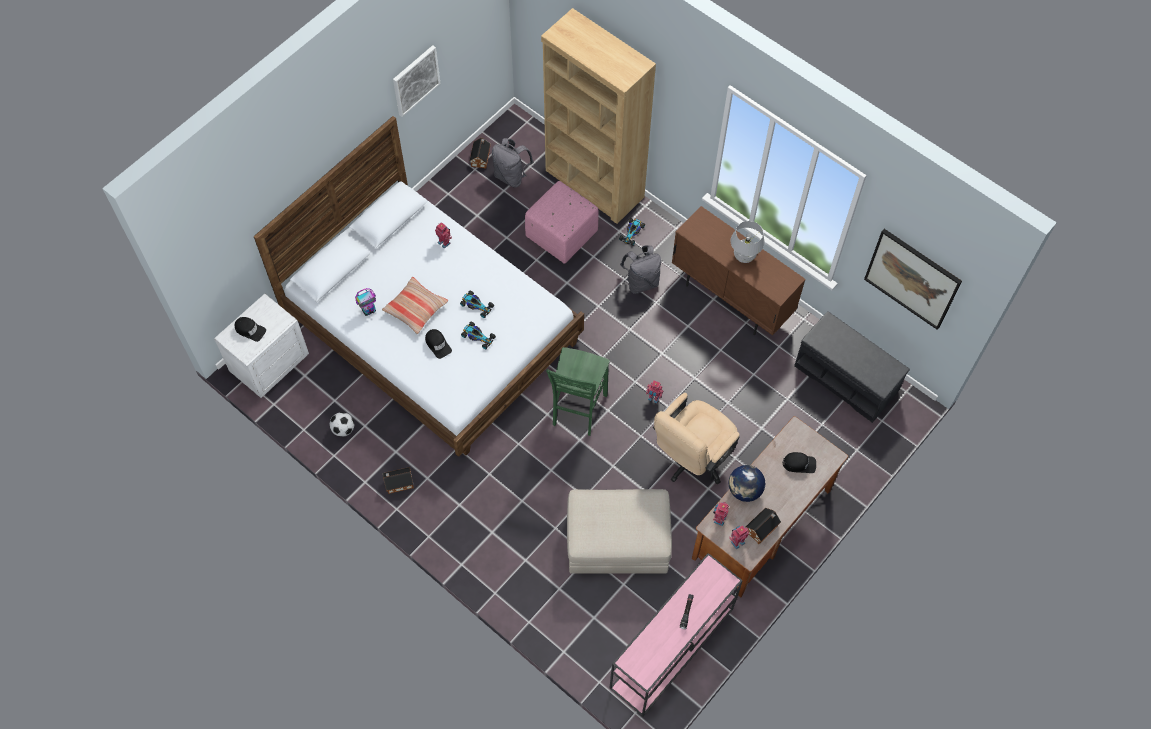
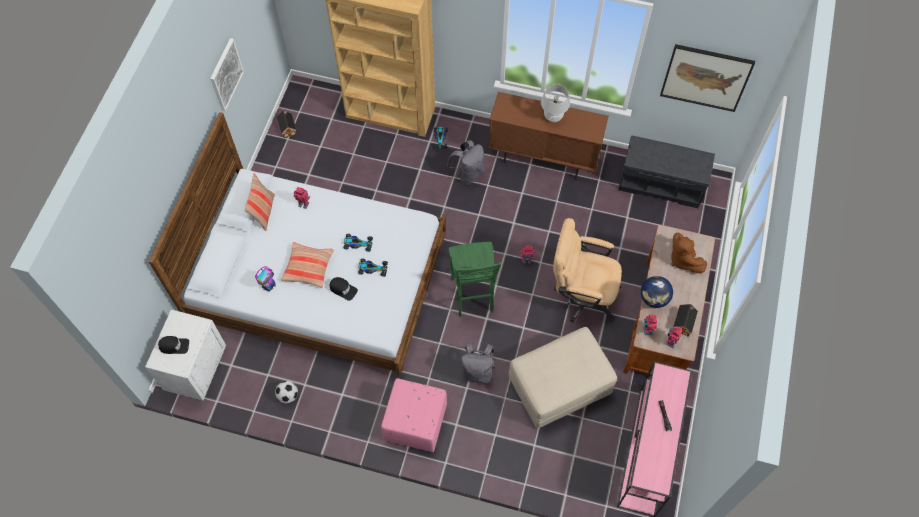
camera: 25 degrees left, 0 degrees up
toy house [383,467,414,494] -> none
grey backpack [492,138,534,187] -> grey backpack moved to [461,342,496,384]
pink ottoman [525,181,599,264] -> pink ottoman moved to [381,378,447,452]
beige office chair [653,393,740,484] -> beige office chair turned 90 degrees clockwise [553,218,622,322]
black cap [783,452,816,473] -> brown plush toy [671,233,707,274]
none -> pillow [245,173,275,231]

